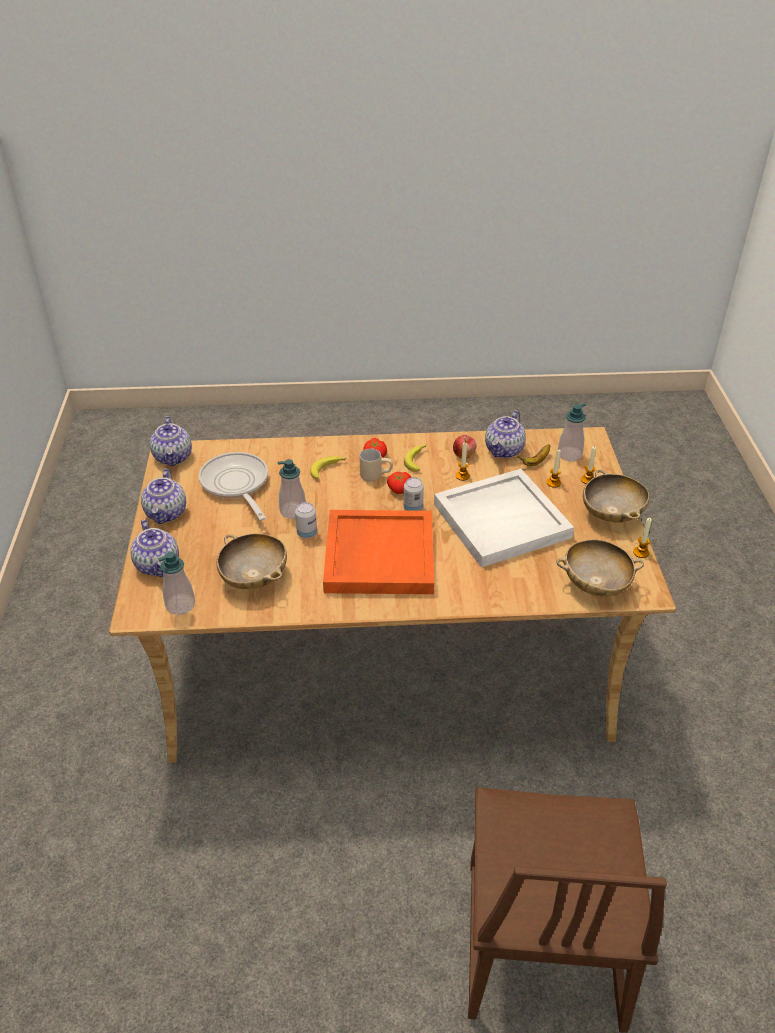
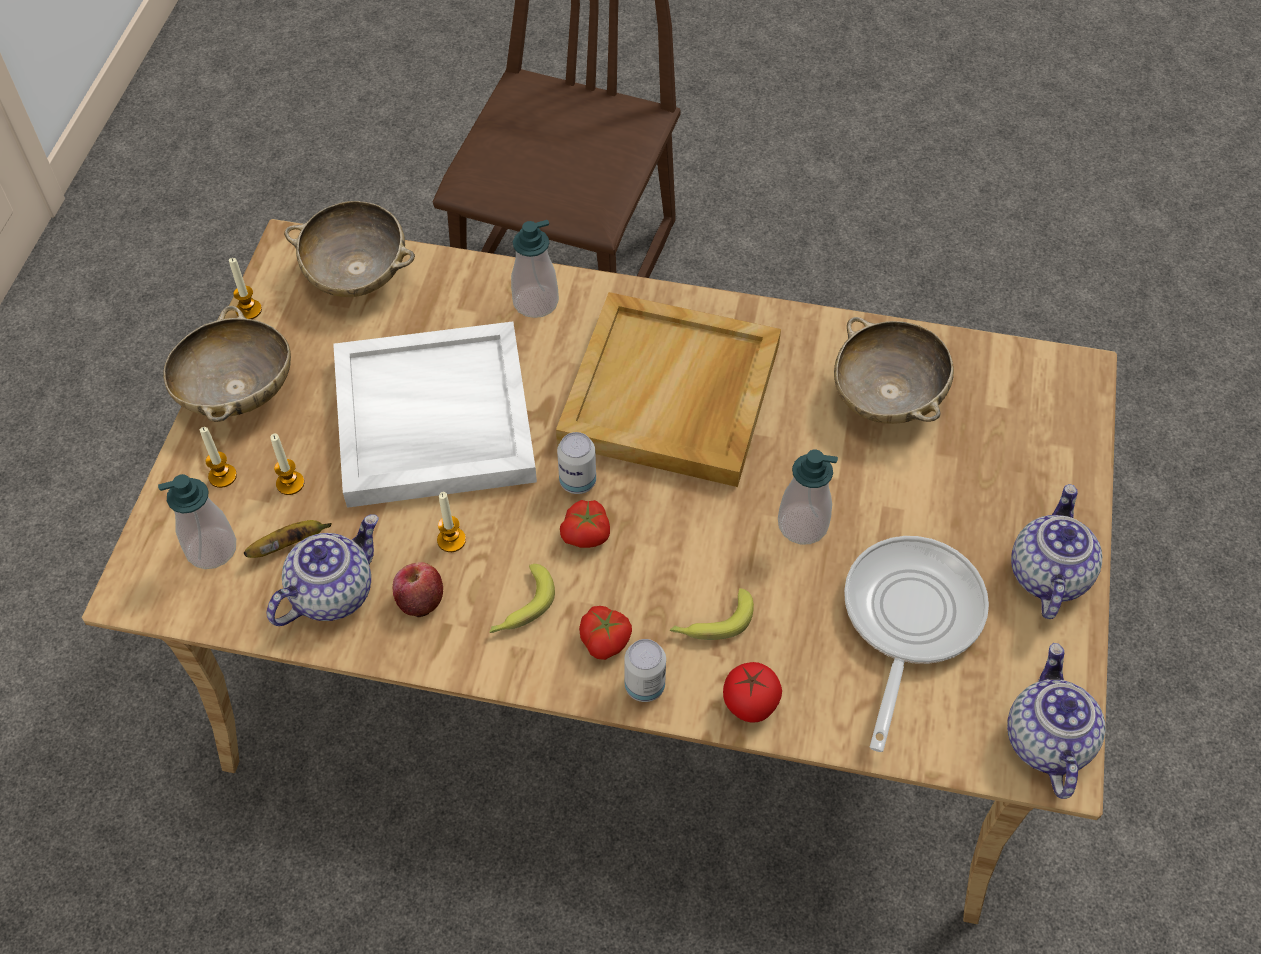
camera: 165 degrees left, 15 degrees up
teapot [130,519,179,577] -> none
soap dispenser [158,552,195,615] -> soap dispenser moved to [511,220,559,318]
frying pan [199,452,268,520] -> frying pan turned 150 degrees counterclockwise [844,536,989,752]
can [295,502,317,539] -> can moved to [624,639,666,702]
orange tray [323,510,434,594] -> beige tray [556,292,781,487]
beige mug [360,448,393,482] -> none
none -> tomato [723,662,782,723]

